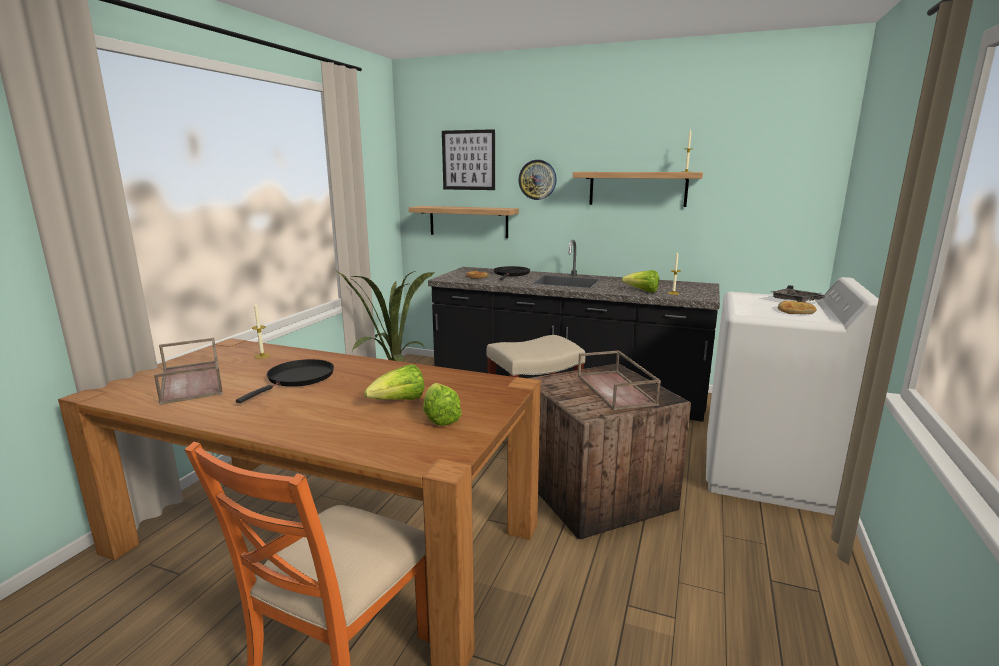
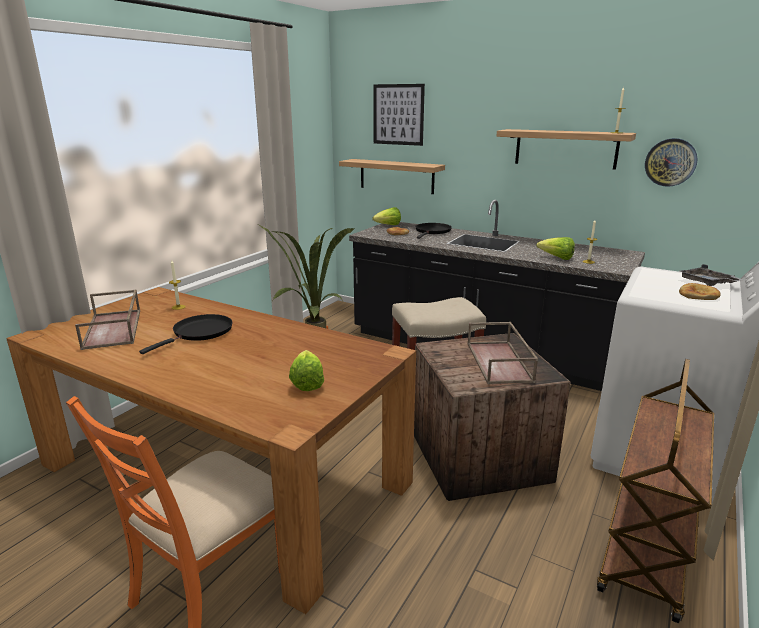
camera: 10 degrees right, 5 degrees up
lettuce [364,365,424,400] -> lettuce moved to [372,207,401,225]
wall clock [518,160,557,200] -> wall clock moved to [645,138,698,187]
none -> brown cart [597,359,714,623]

